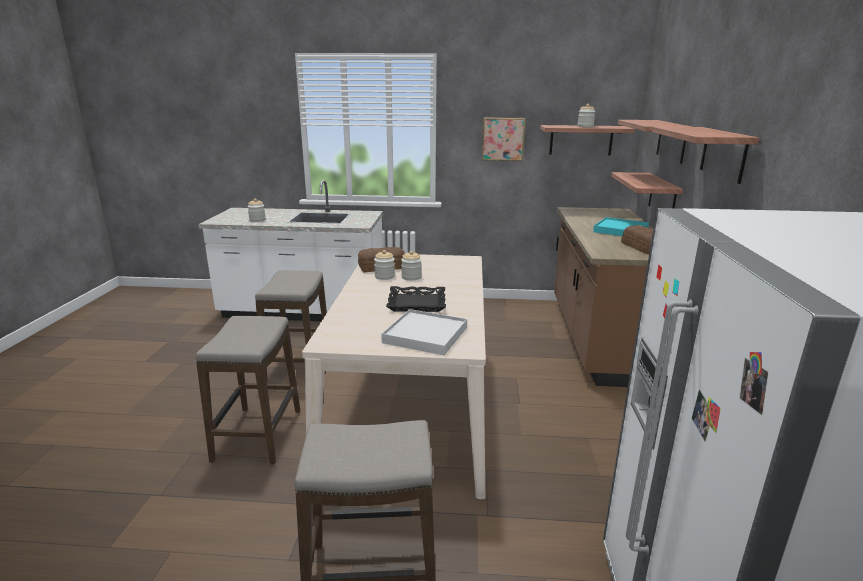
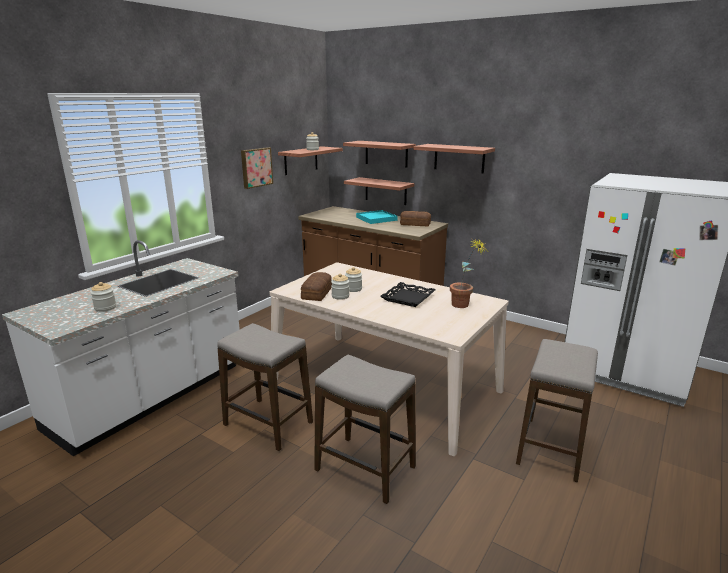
camera: 60 degrees left, 0 degrees up
white tray [381,309,467,355] -> potted plant [450,238,487,308]

